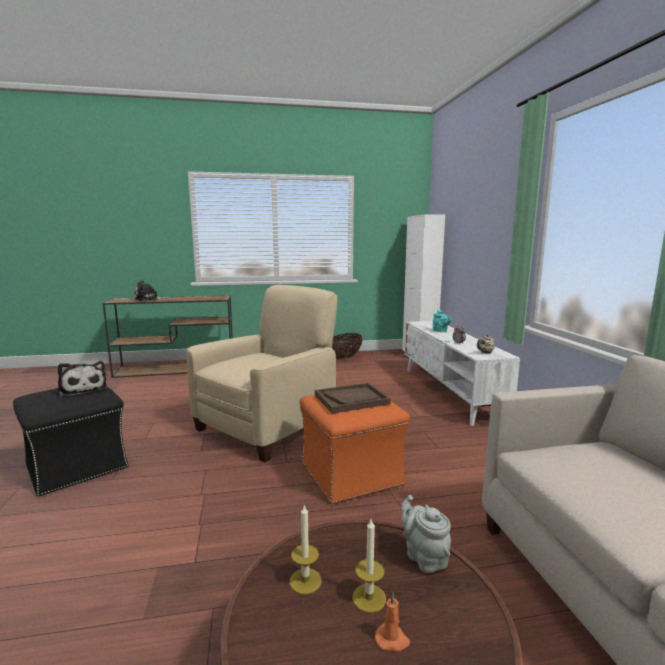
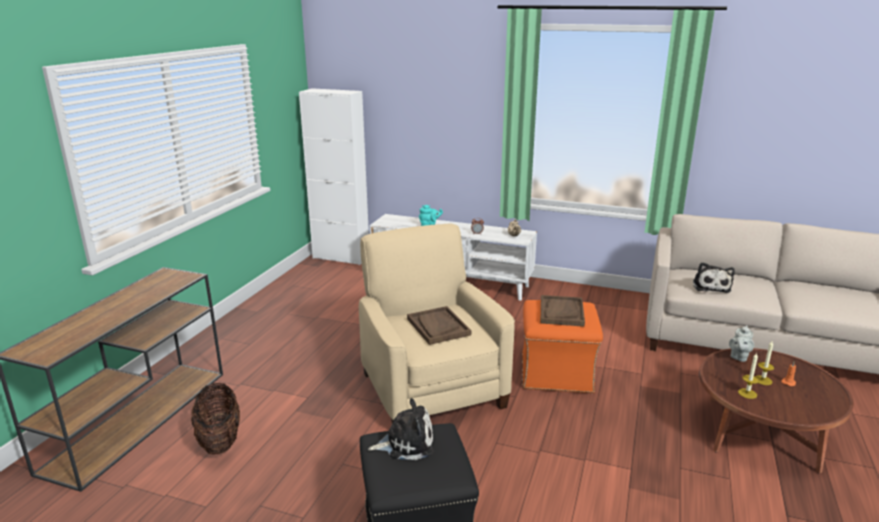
camera: 60 degrees left, 10 degrees up
plush toy [134,280,168,301] -> plush toy moved to [693,262,735,293]
basket [332,333,362,359] -> basket moved to [191,383,240,455]
grey teapot [401,495,451,573] -> grey teapot turned 60 degrees counterclockwise [729,325,754,362]
none -> brown tray [407,306,471,345]

